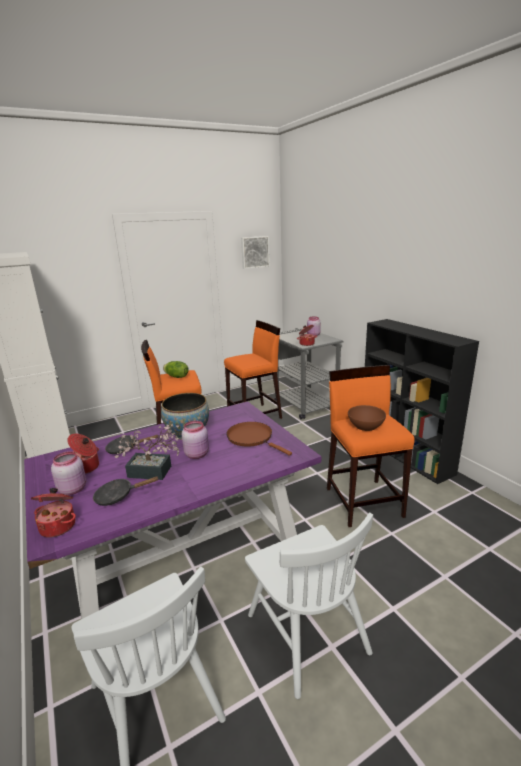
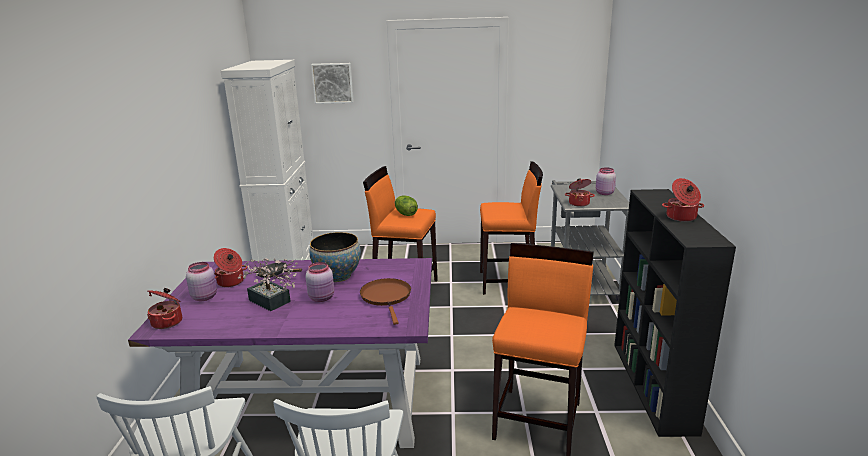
camera: 30 degrees right, 0 degrees up
black frying pan [93,476,158,506] -> none
picture [241,236,270,269] -> picture moved to [311,63,354,104]
brown bowl [348,405,386,431] -> none
none -> cooking pot [662,178,704,222]

